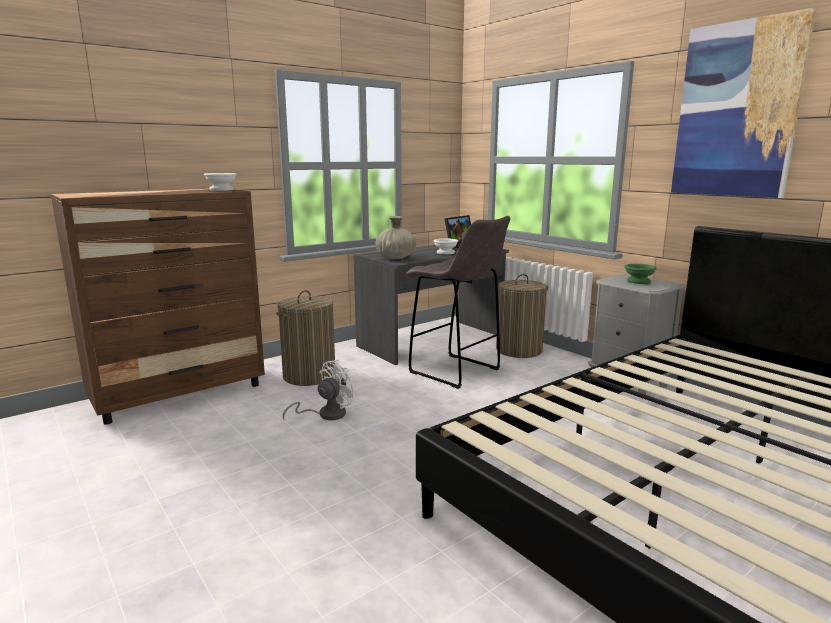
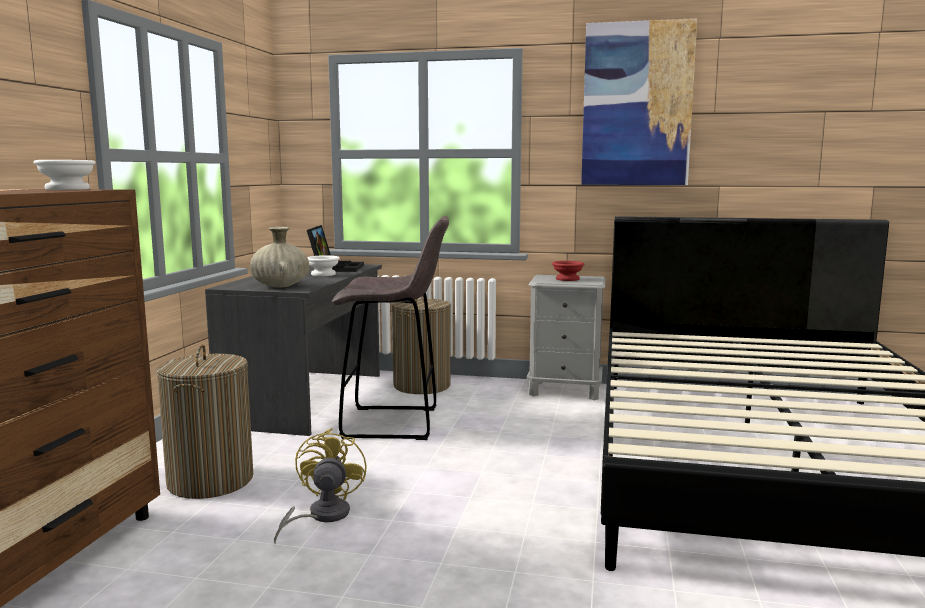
camera: 40 degrees left, 5 degrees down
white fan [283,359,357,420] -> yellow fan [274,428,366,543]
green bowl [624,264,657,284] -> red bowl [552,261,584,281]

